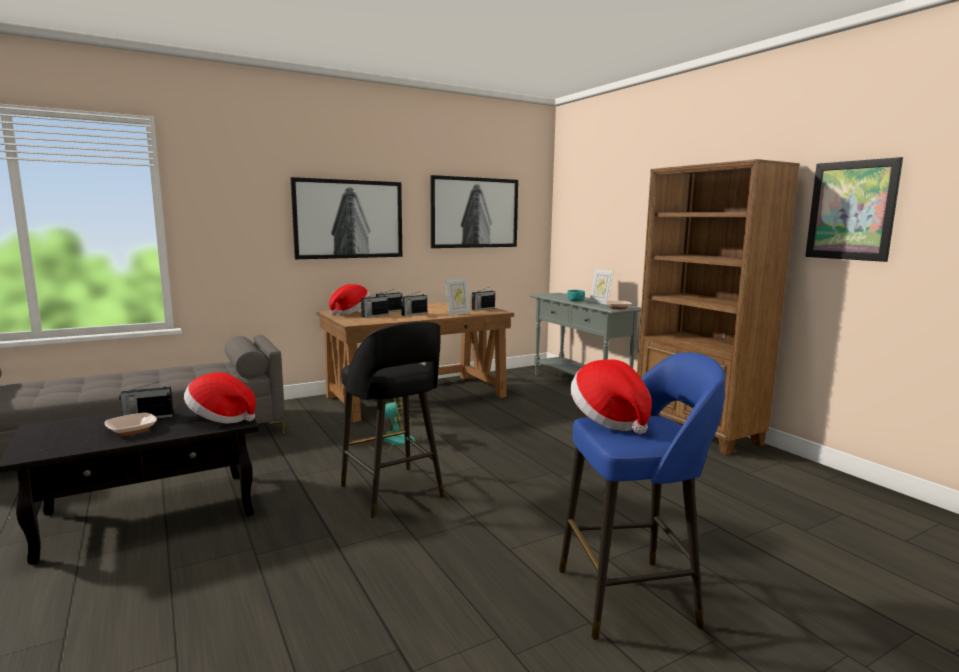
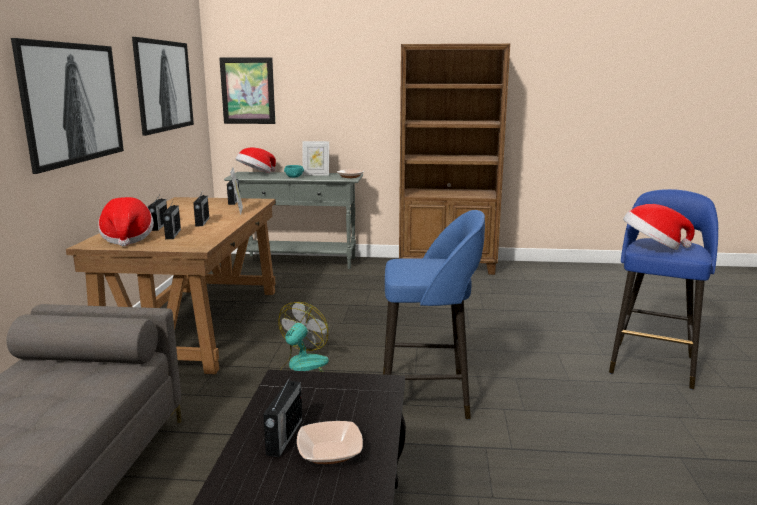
camera: 55 degrees left, 5 degrees up
hat [184,372,256,424] -> hat moved to [236,147,276,173]
black stool [341,322,445,518] -> blue stool [383,210,485,420]
picture [805,157,903,262] -> picture moved to [219,57,275,124]

